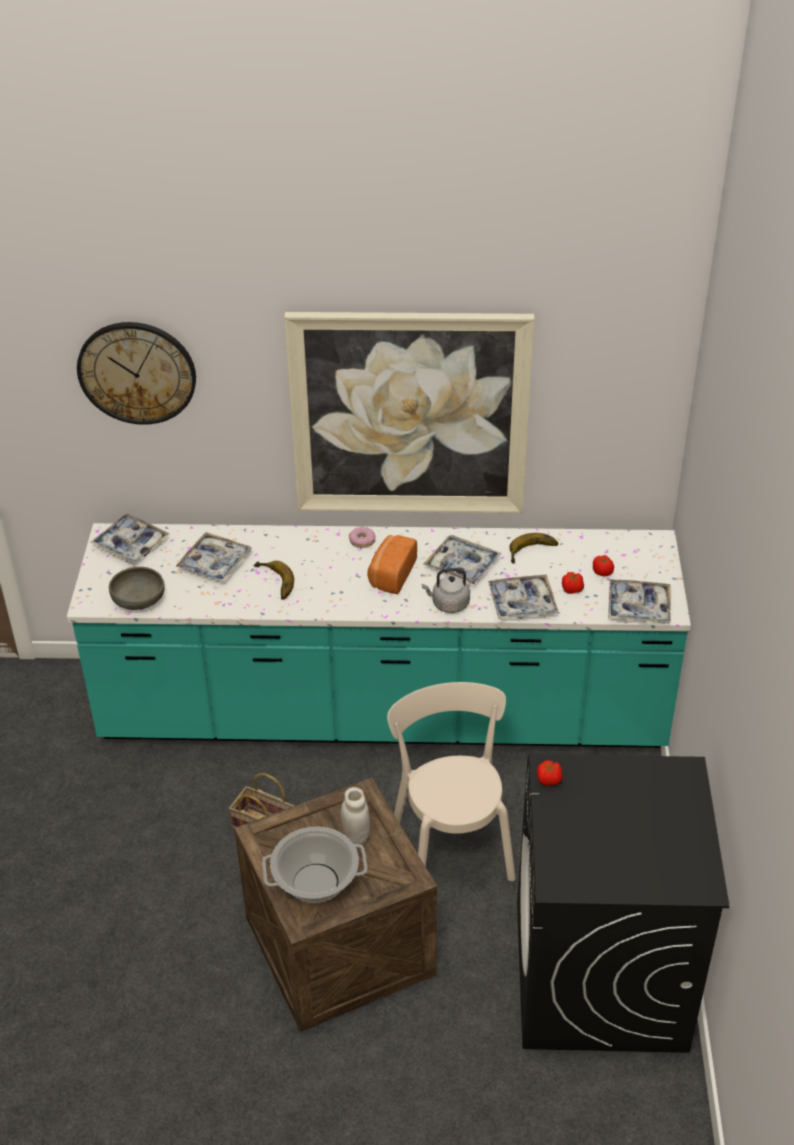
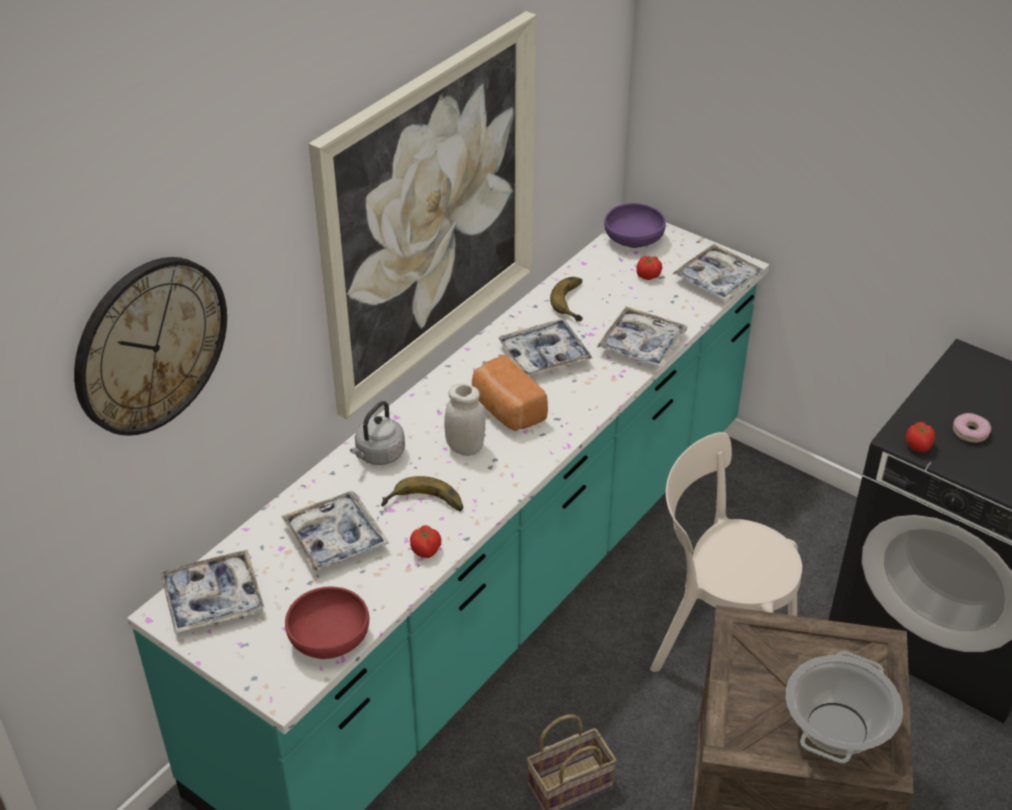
camera: 55 degrees left, 0 degrees up
grey bowl [109,567,165,610] -> red bowl [285,587,369,659]
white jar [340,787,370,845] -> white jar moved to [444,384,485,456]
donut [349,527,375,548] -> donut moved to [953,413,991,443]
grey kettle [422,568,470,613] -> grey kettle moved to [350,401,405,465]
tomato [562,572,584,594] -> tomato moved to [410,525,441,558]
none -> purple bowl [604,203,666,248]

